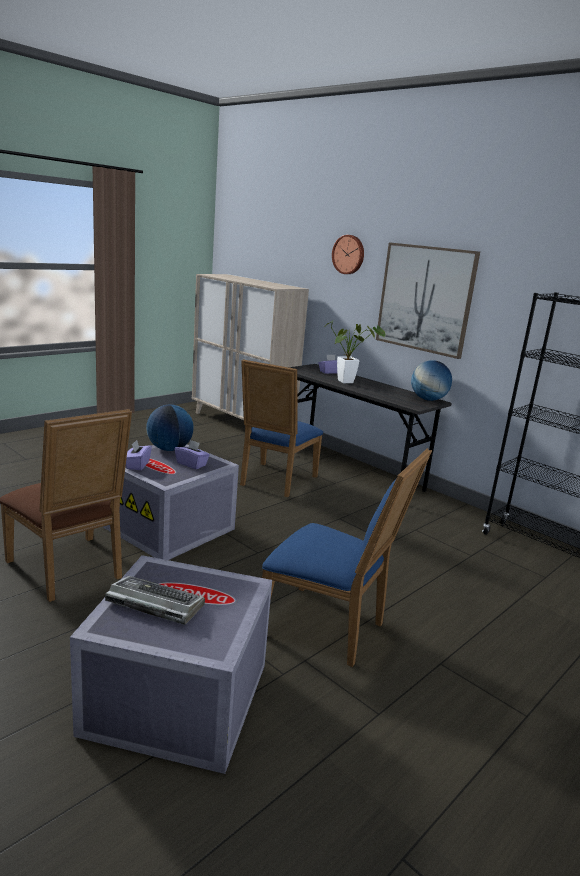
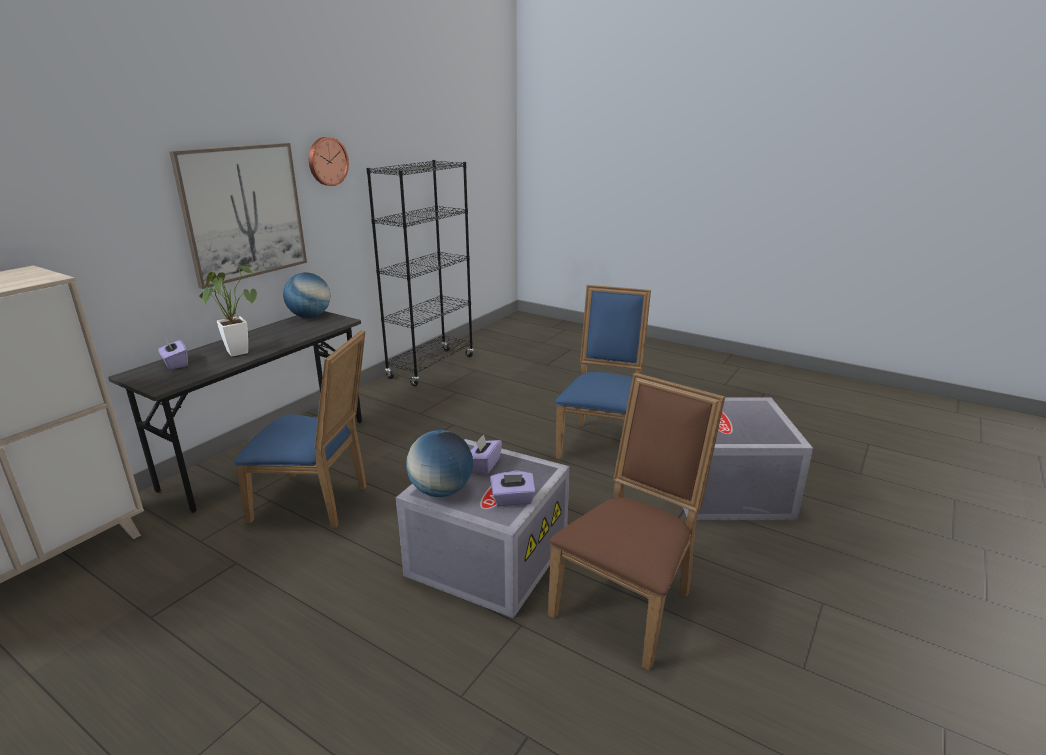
camera: 100 degrees left, 5 degrees up
keyboard [105,576,205,625] -> none
wall clock [332,235,364,274] -> wall clock moved to [309,137,349,186]

